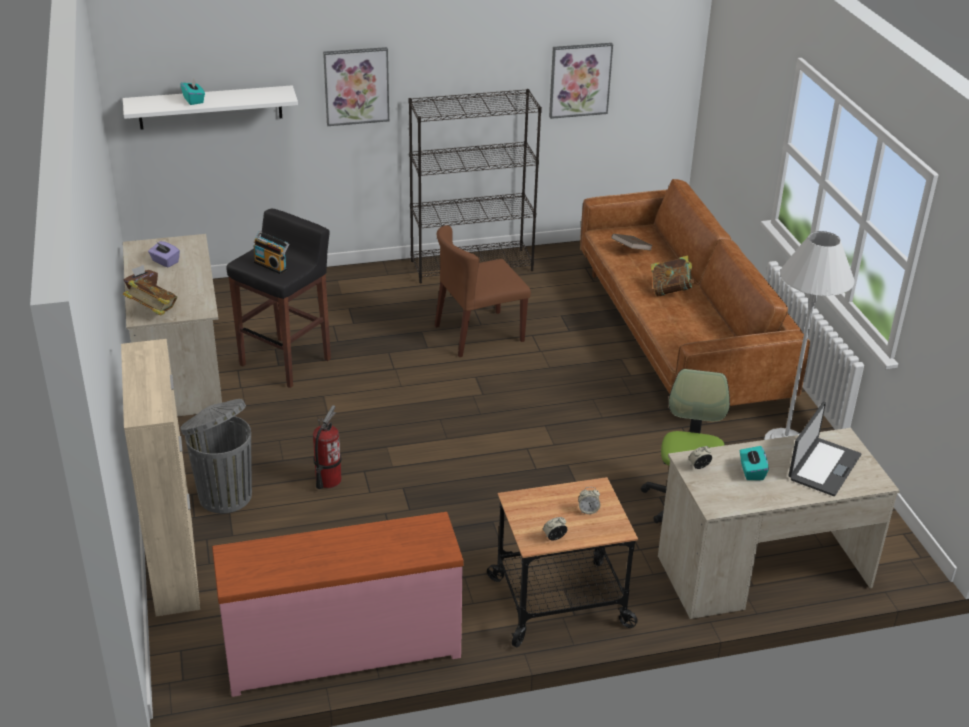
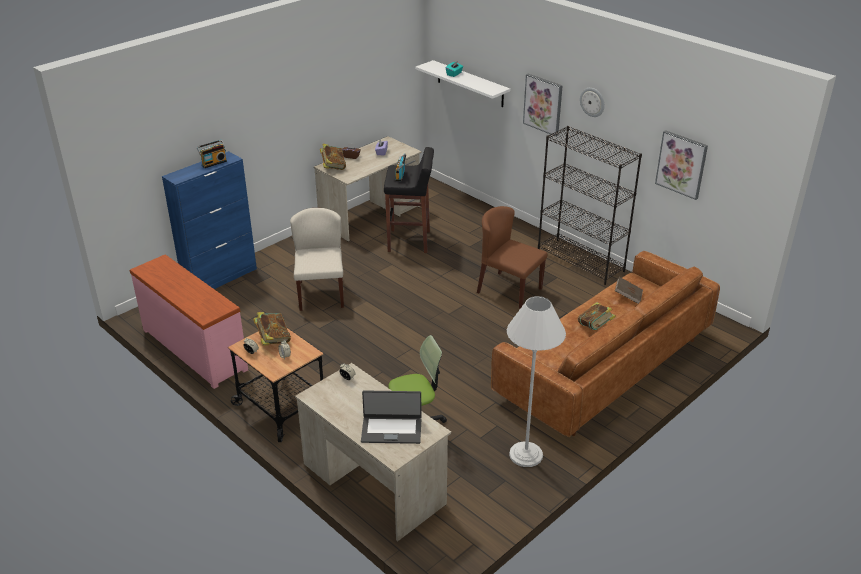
camera: 60 degrees right, 0 degrees up
beige cabinet [121,339,200,617] -> blue cabinet [162,151,257,289]
grey trash can [180,399,252,513] -> none
fire extinguisher [313,405,341,489] -> beige chair [290,208,344,311]
turquoise tissue box [740,446,769,480] -> none
none -> radio [197,140,227,168]
none -> book [253,312,291,346]
none -> wall clock [580,88,605,117]

